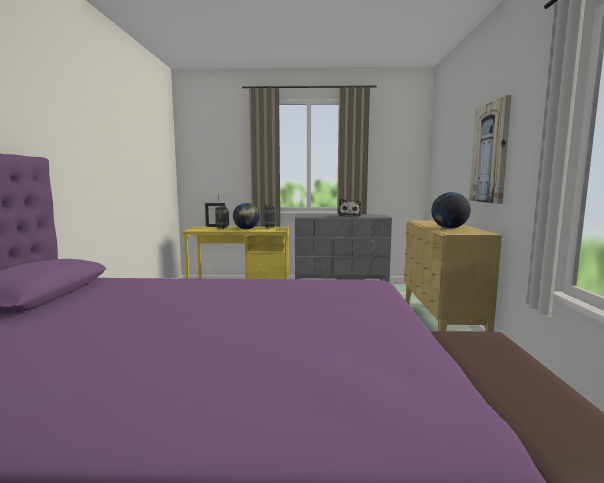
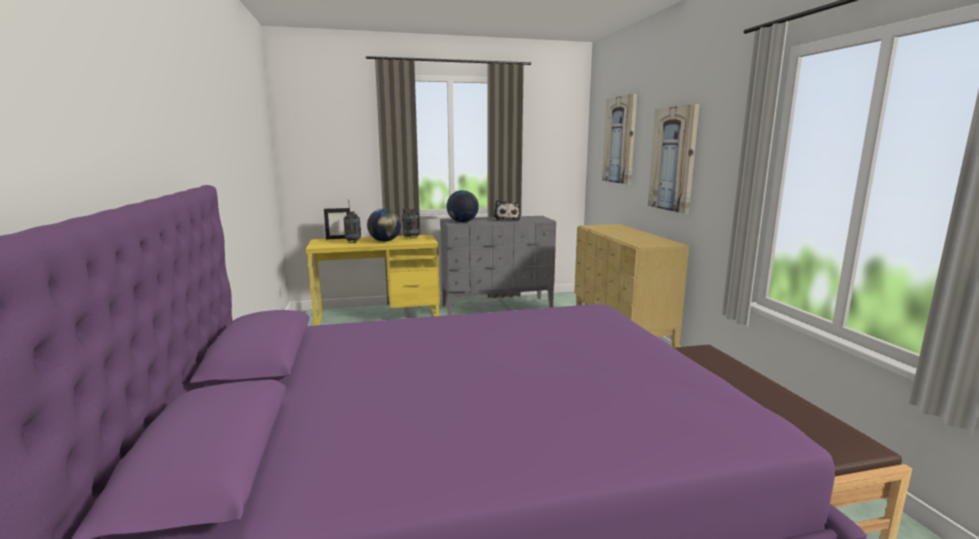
camera: 15 degrees left, 5 degrees up
globe [431,192,471,229] -> globe moved to [447,190,479,222]
none -> picture [602,94,637,184]

